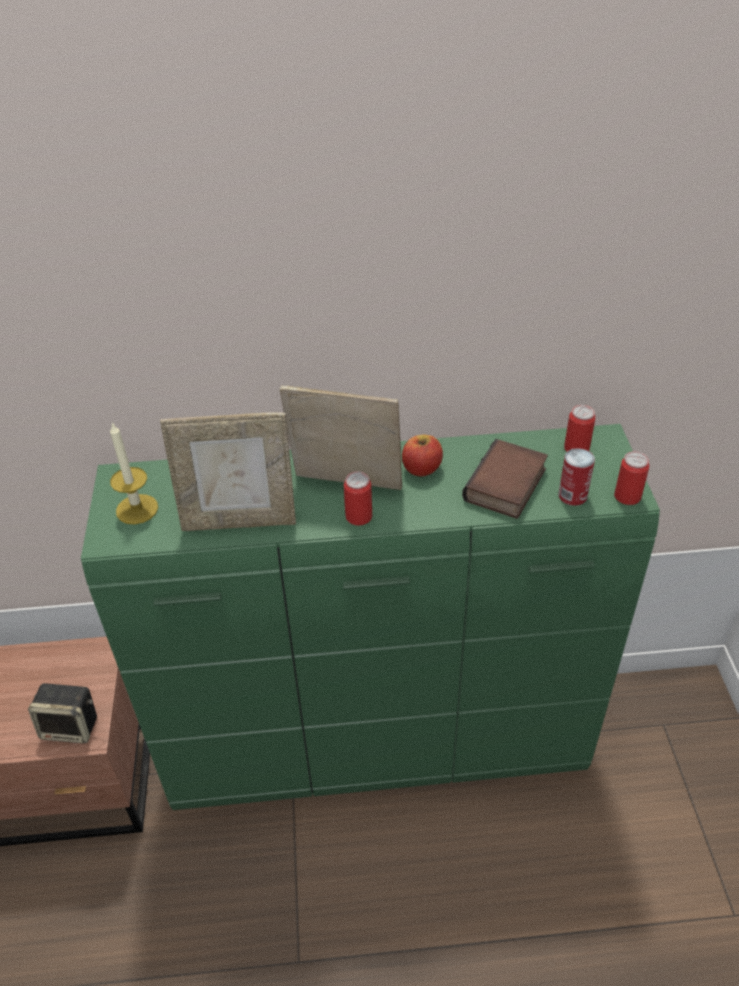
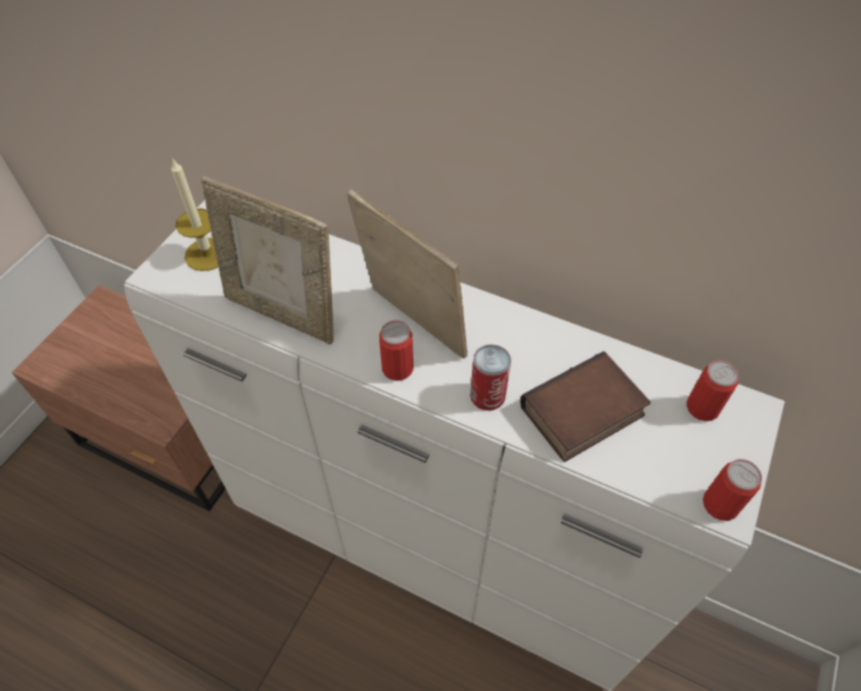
camera: 30 degrees right, 10 degrees up
speaker [28,683,97,743] -> none
green dresser [81,424,660,810] -> white dresser [124,200,785,691]
apple [402,435,443,477] -> none
can [558,448,595,506] -> can moved to [470,344,511,411]

